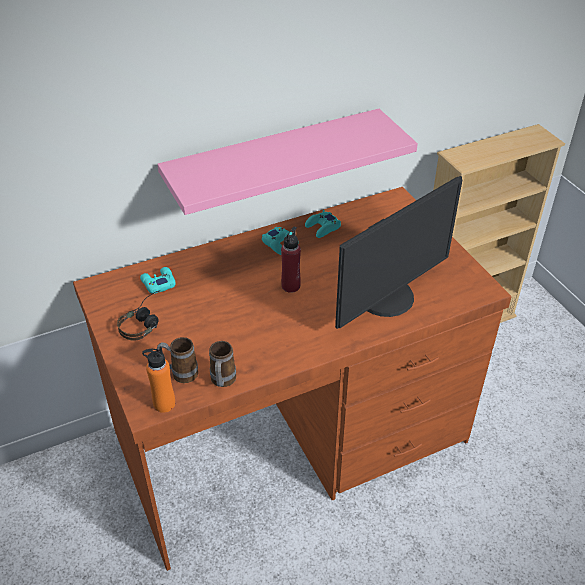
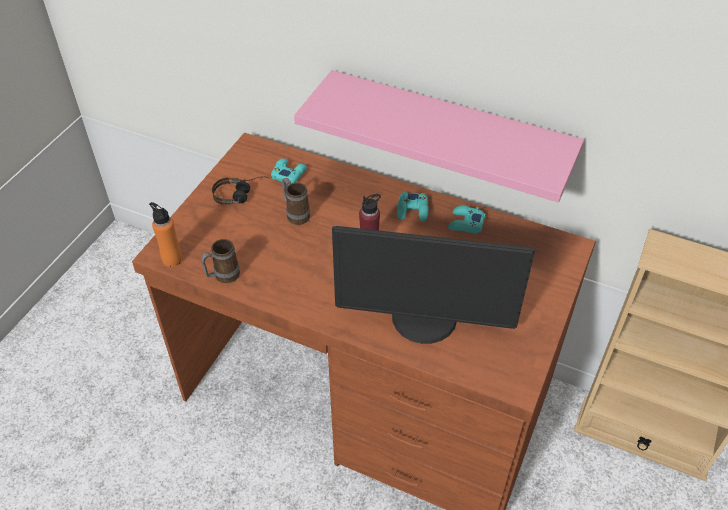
camera: 50 degrees right, 5 degrees up
mug [157,337,198,383] -> mug moved to [282,178,310,225]

